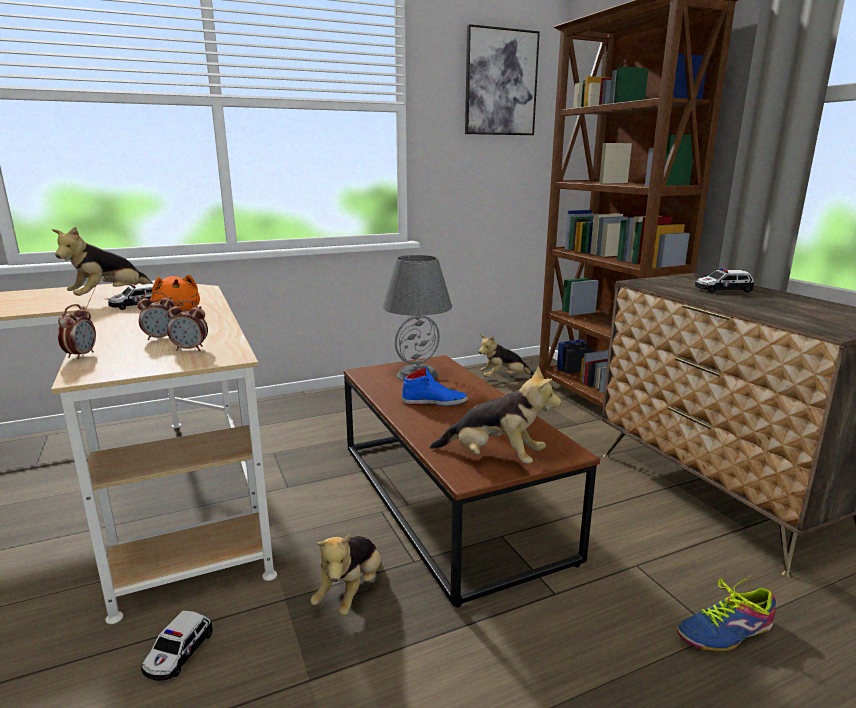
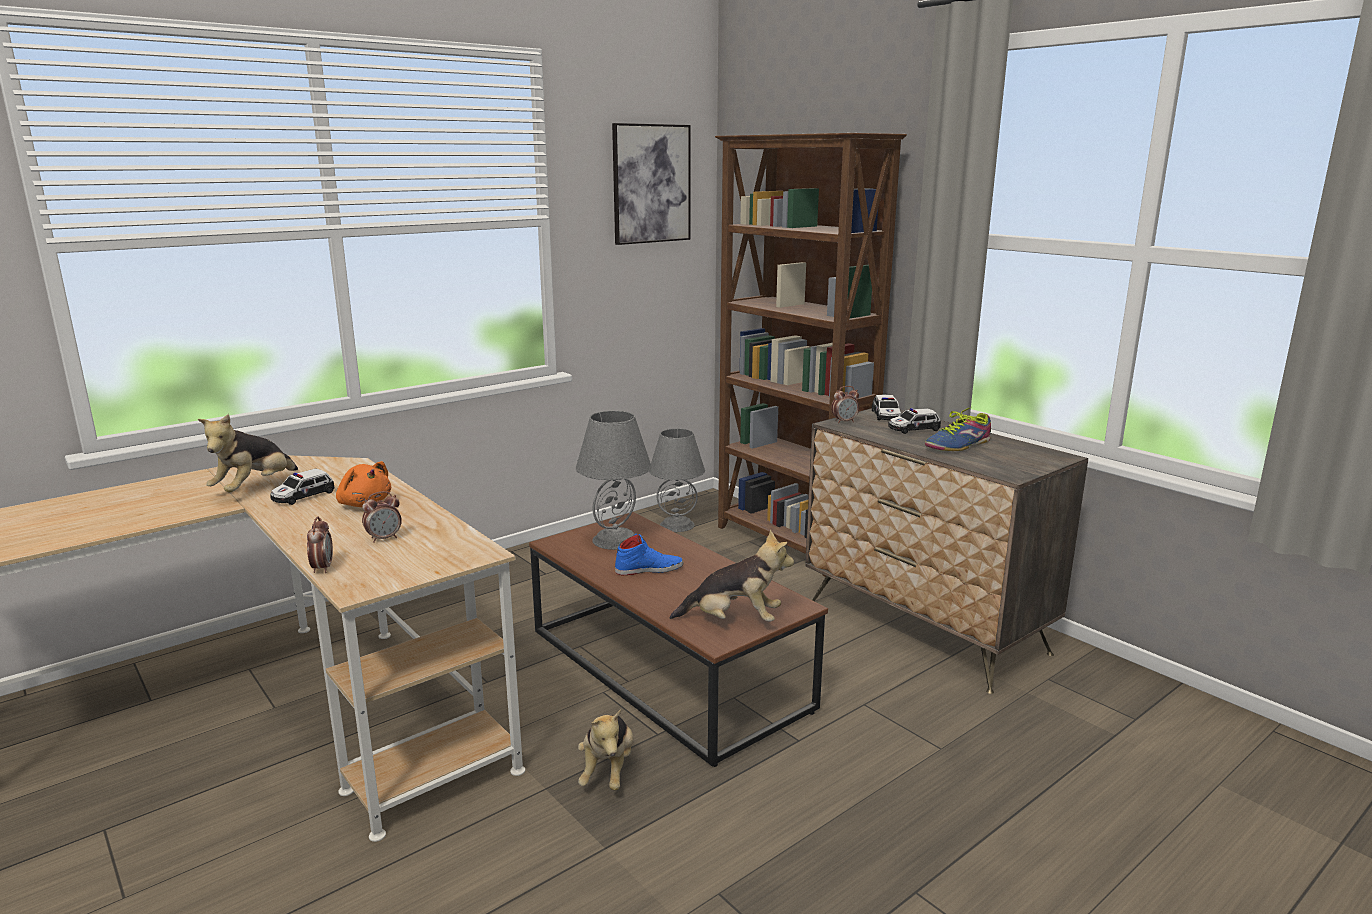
camera: 15 degrees left, 0 degrees up
toy car [141,610,213,681] -> toy car moved to [872,395,901,420]
alarm clock [167,300,208,351] -> alarm clock moved to [831,386,859,423]
plush toy [479,335,534,377] -> grey table lamp [649,428,705,532]
shoe [677,576,776,651] -> shoe moved to [925,407,991,451]

